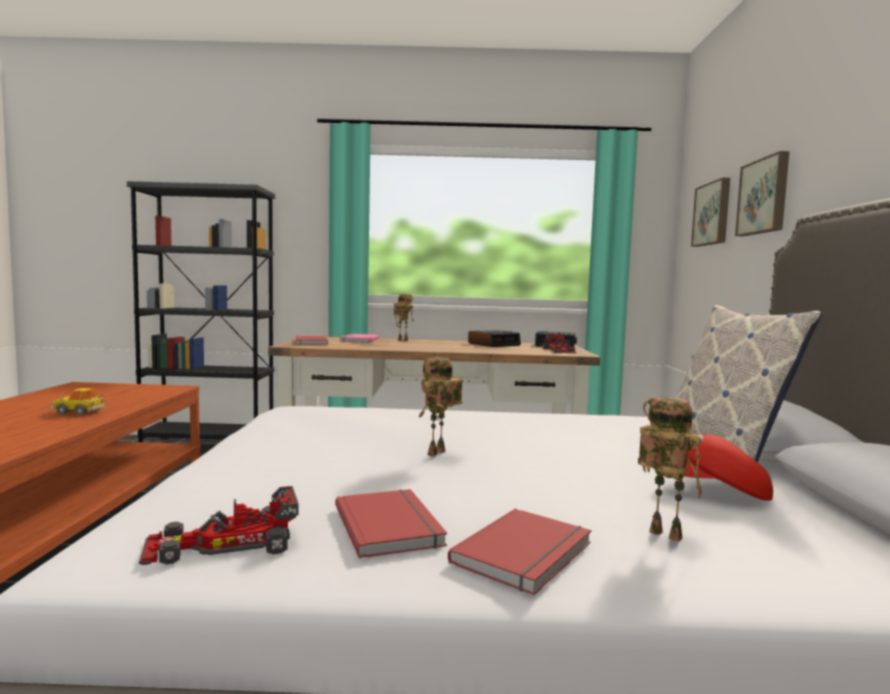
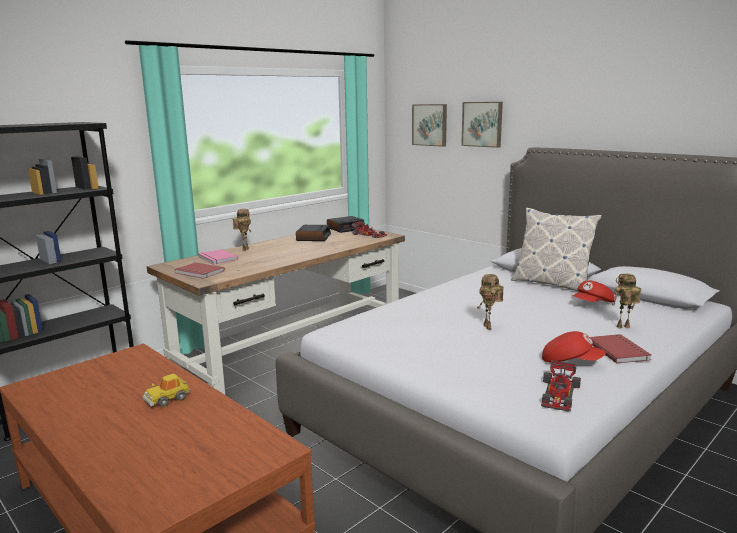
camera: 45 degrees left, 10 degrees up
red book [335,489,447,558] -> red cap [542,331,606,362]

